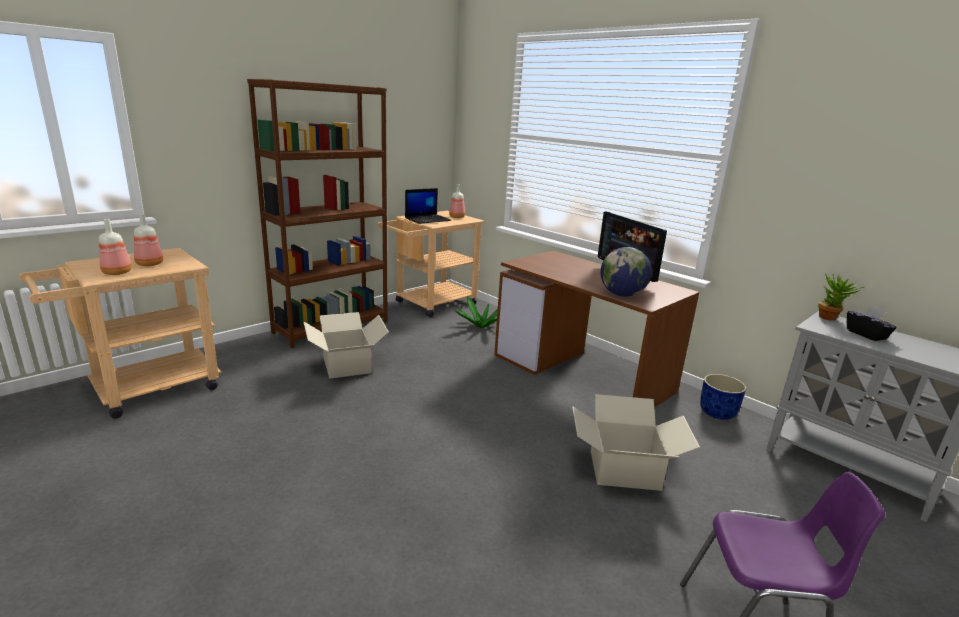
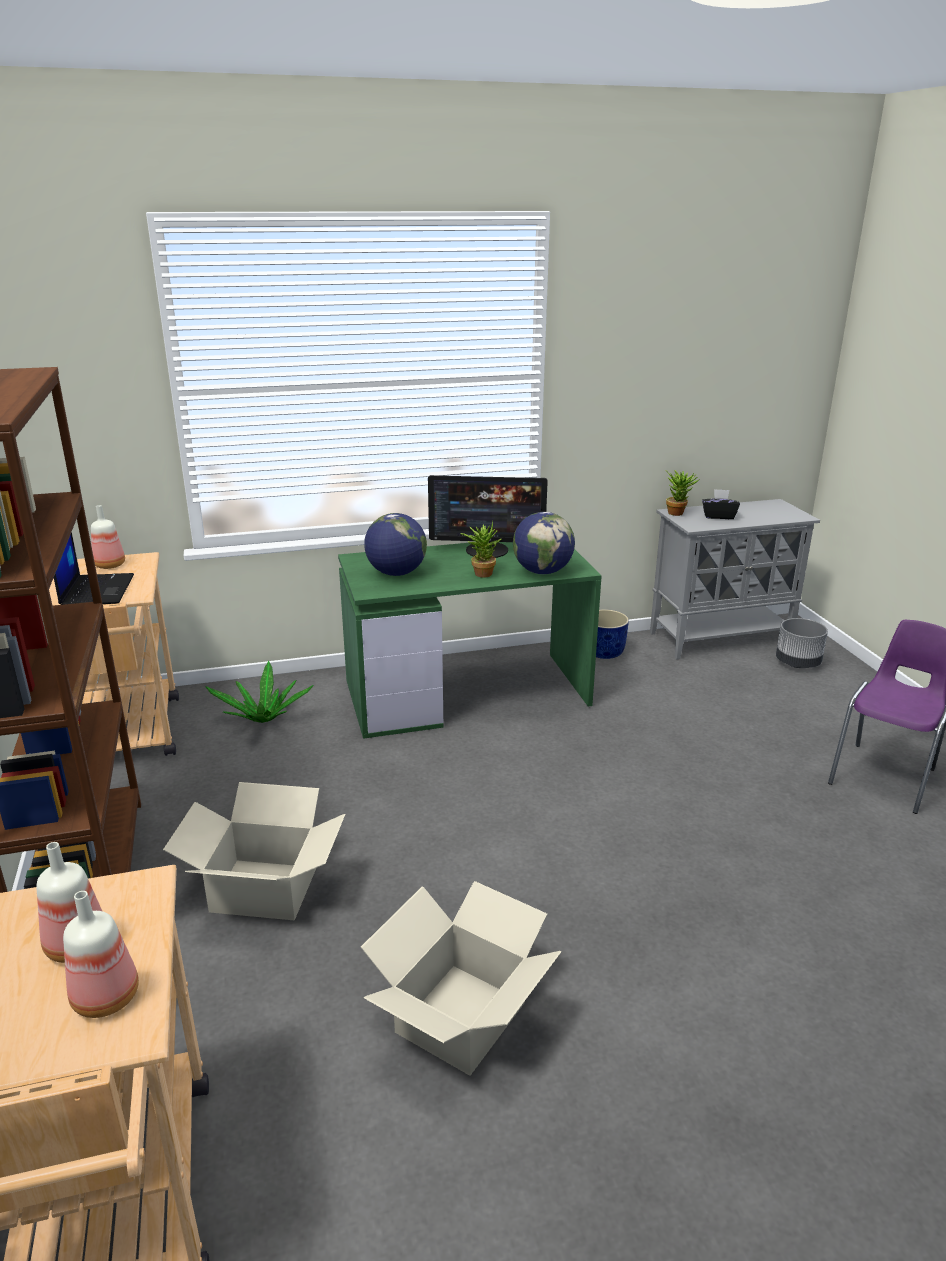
camera: 60 degrees left, 5 degrees up
brown desk [494,251,699,408] -> green desk [338,542,602,739]
cardboard box [572,394,700,491] -> cardboard box moved to [361,881,561,1076]
none -> globe [364,513,427,576]
none -> potted plant [460,521,501,578]
none -> grey planter [776,618,828,668]

